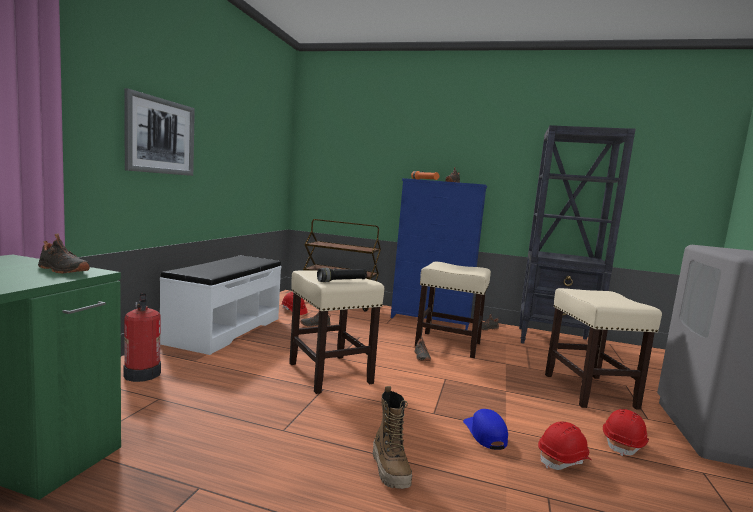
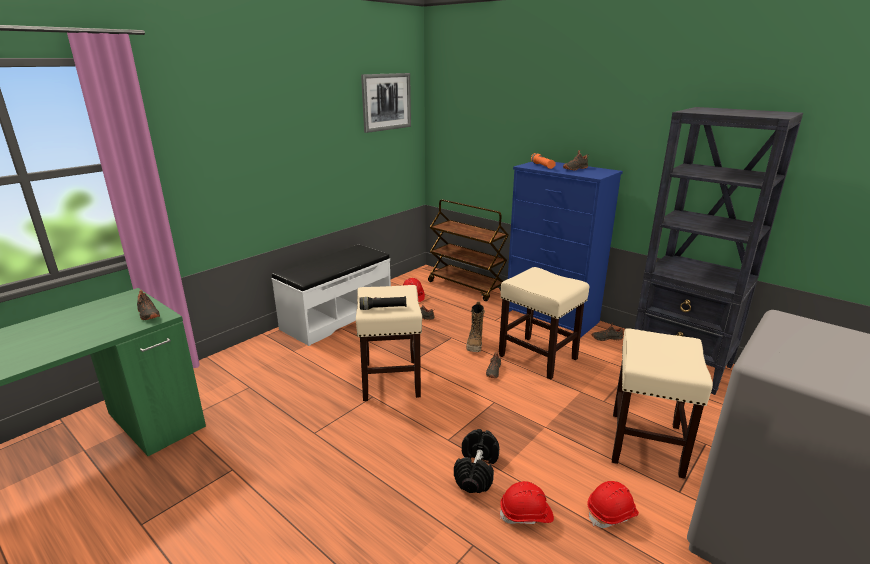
camera: 25 degrees right, 15 degrees up
picture [124,88,195,176] -> picture moved to [361,73,411,133]
fire extinguisher [124,293,161,382] -> none
boot [373,386,412,489] -> boot moved to [467,302,485,352]
blue cap [463,409,508,450] -> black dumbbell [454,429,500,493]

